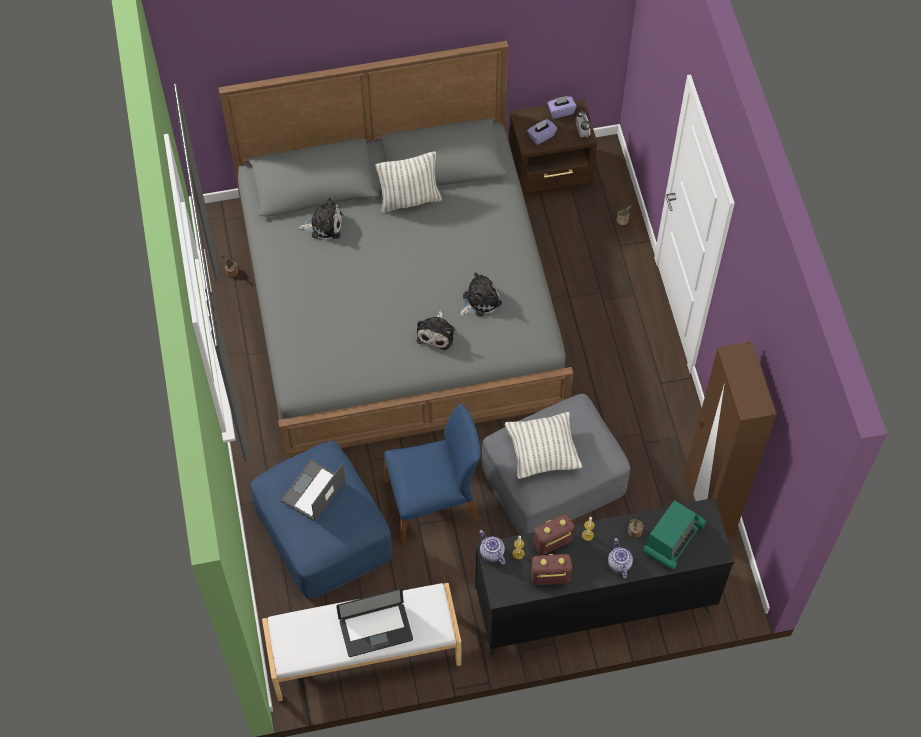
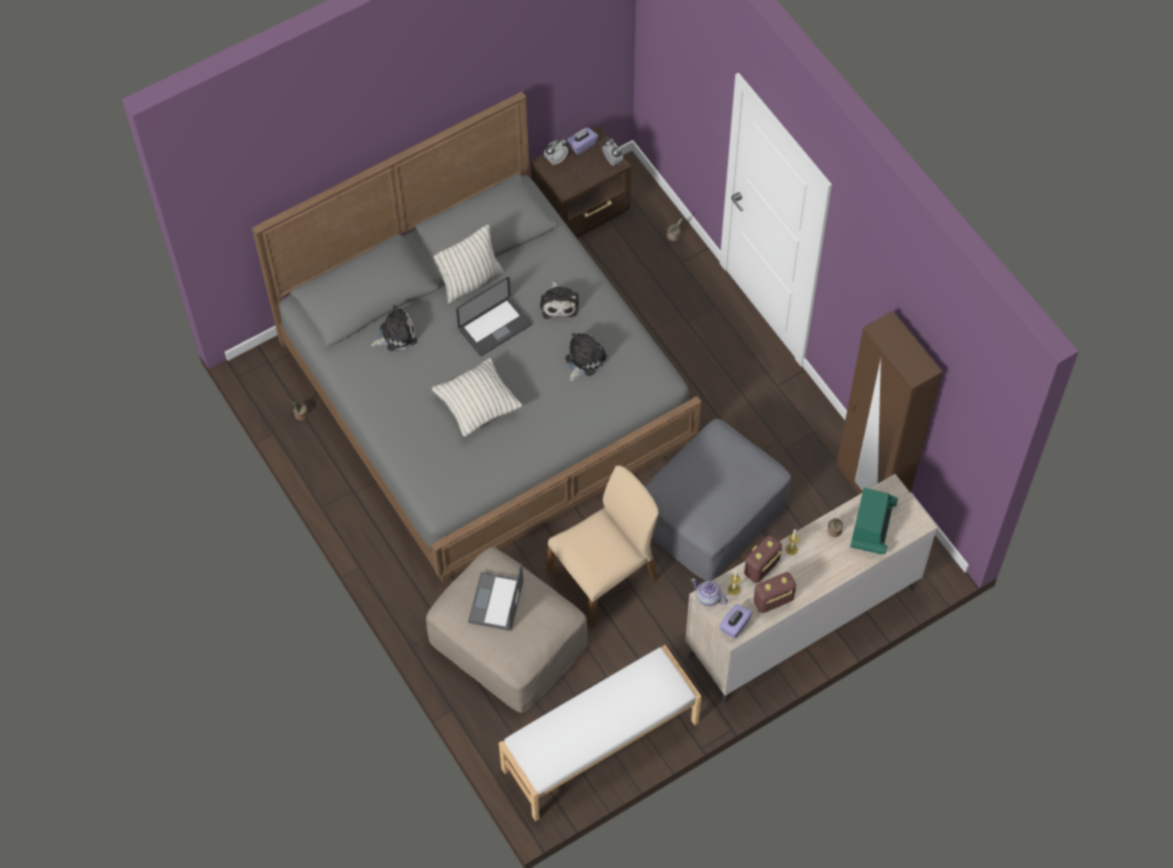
camera: 20 degrees left, 0 degrees up
blue ottoman [250,441,392,599] -> beige ottoman [426,547,587,713]
laptop [336,588,413,657] -> laptop moved to [456,277,532,356]
blue chair [384,404,481,544] -> beige chair [547,465,658,628]
plush toy [417,310,455,350] -> plush toy moved to [540,280,579,319]
black dresser [475,498,734,656] -> beige dresser [686,474,938,704]
pillow [505,412,582,479] -> pillow moved to [432,358,522,437]
purple tissue box [527,119,557,145] -> purple tissue box moved to [719,604,753,639]
teapot [608,538,633,579] -> none
none -> alarm clock [544,138,568,165]

